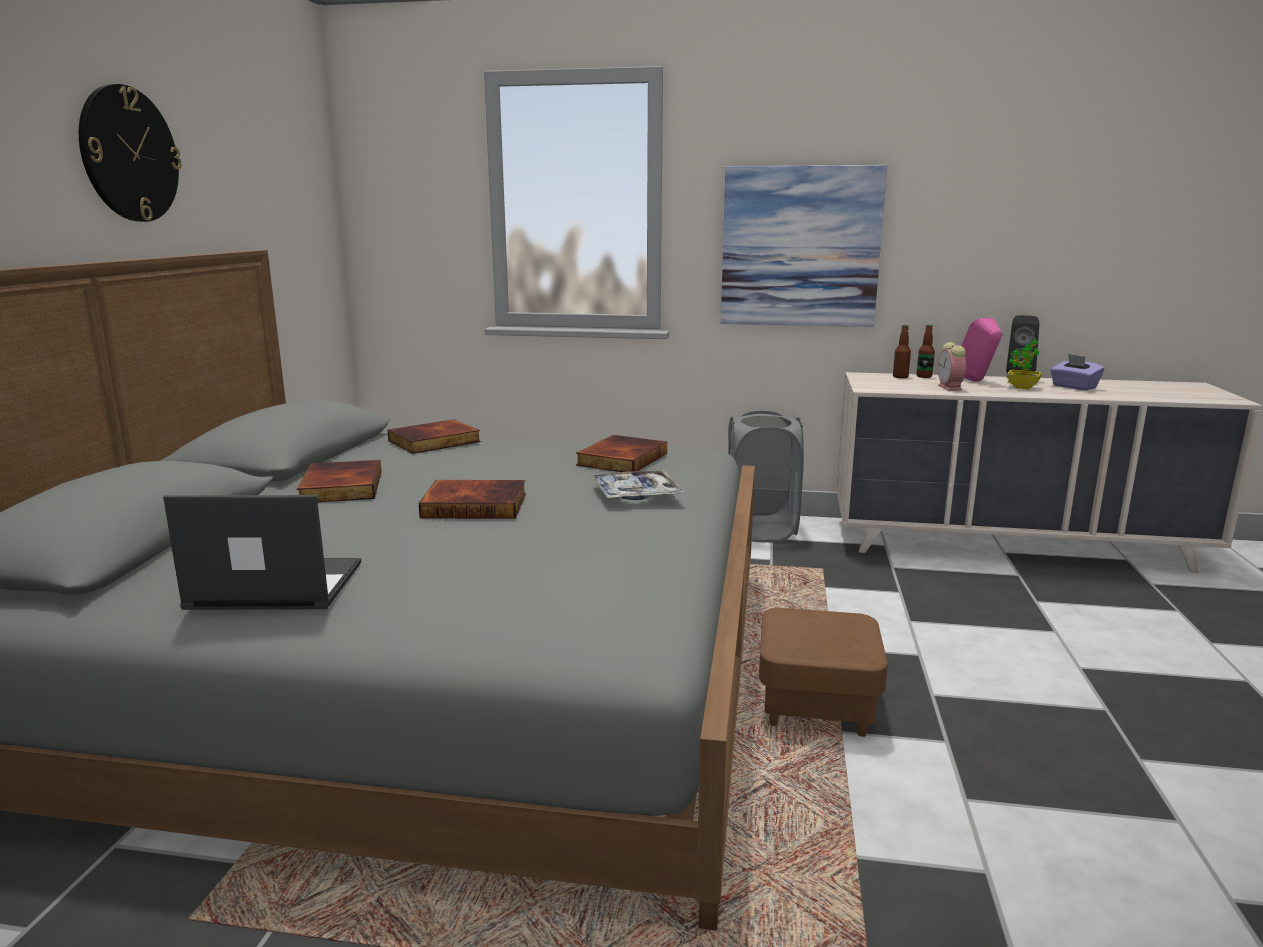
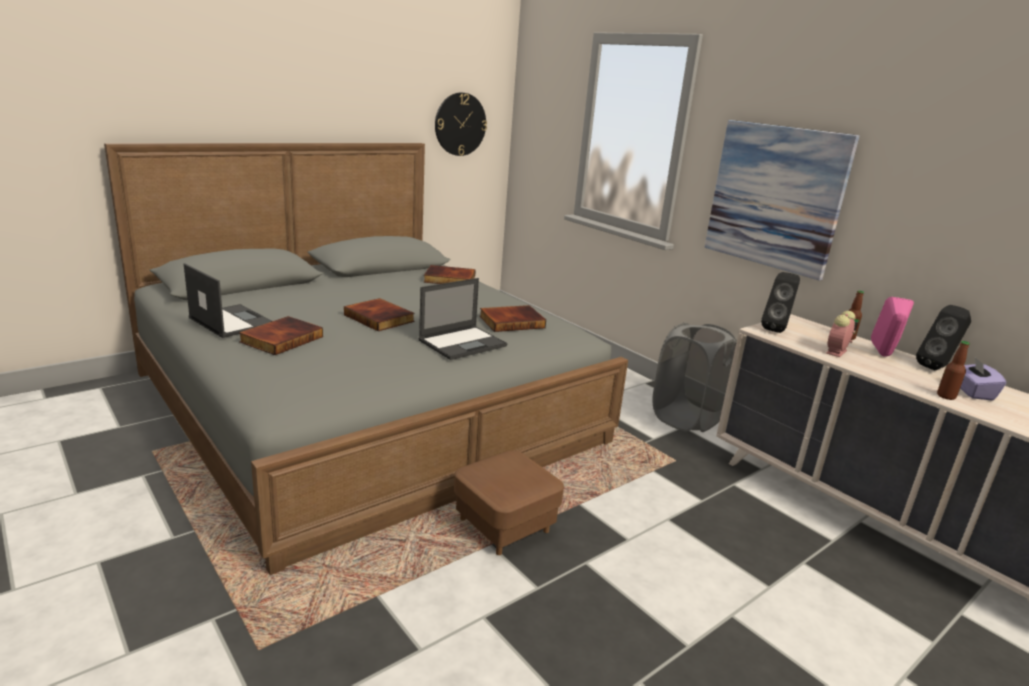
camera: 40 degrees right, 5 degrees up
wall clock [79,84,182,222] -> wall clock moved to [435,93,487,156]
book [297,460,382,502] -> book moved to [239,316,323,355]
tray [593,470,685,500] -> laptop [419,278,508,360]
bottle [893,325,911,378] -> bottle moved to [937,341,970,400]
potted plant [1006,339,1042,389] -> none
none -> black speaker [761,272,800,333]

